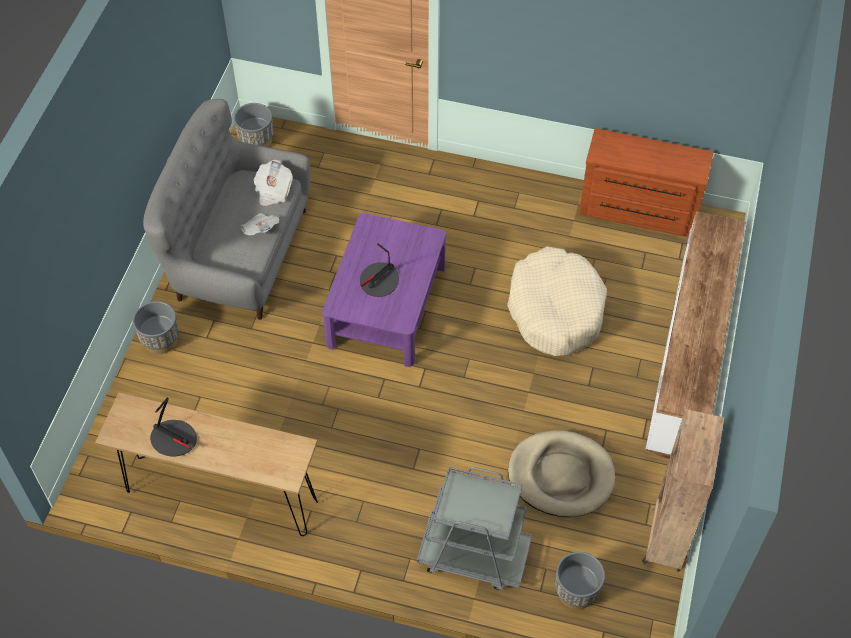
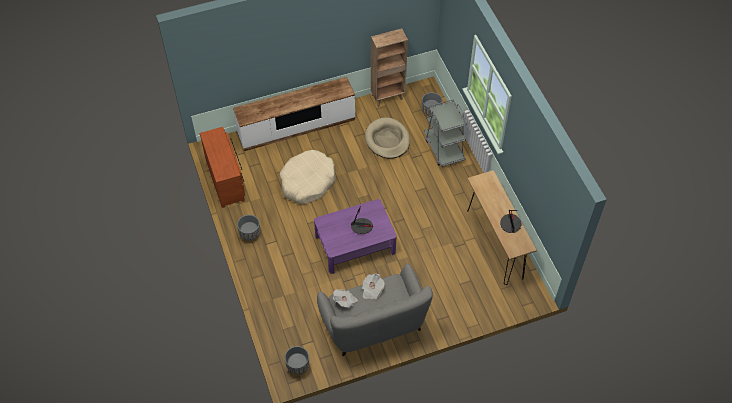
camera: 125 degrees left, 0 degrees up
grey planter [133,301,179,354] -> grey planter moved to [237,215,260,243]

